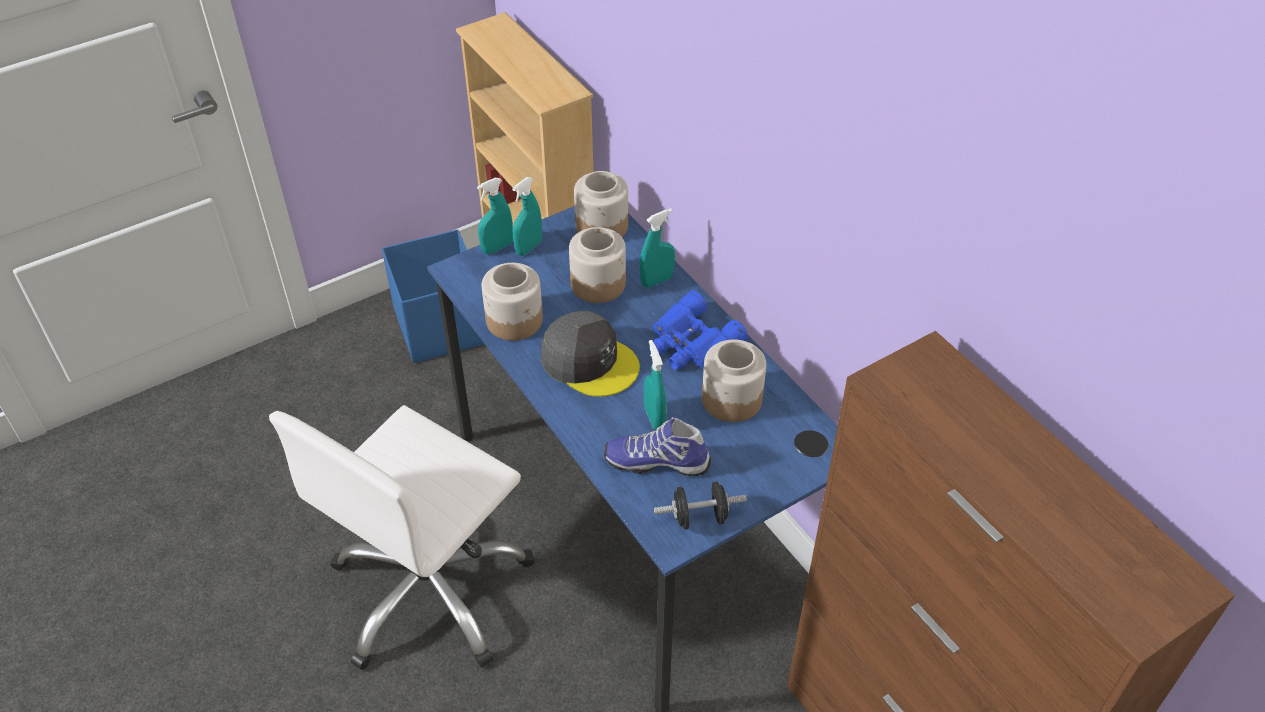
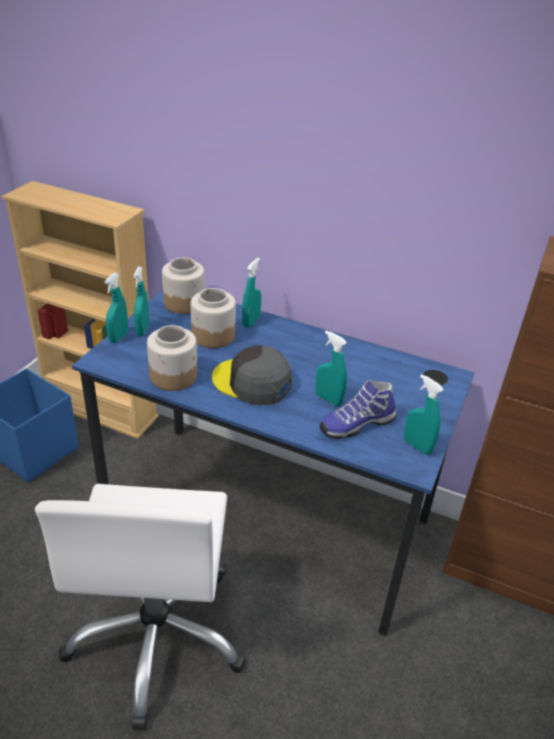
camera: 35 degrees left, 10 degrees down
grey cap [541,311,640,397] -> grey cap turned 150 degrees counterclockwise [212,345,292,405]
blue binoculars [653,290,748,370] -> none
black dumbbell [654,481,747,530] -> turquoise spray bottle [404,374,444,455]
jar [702,339,766,422] -> none

